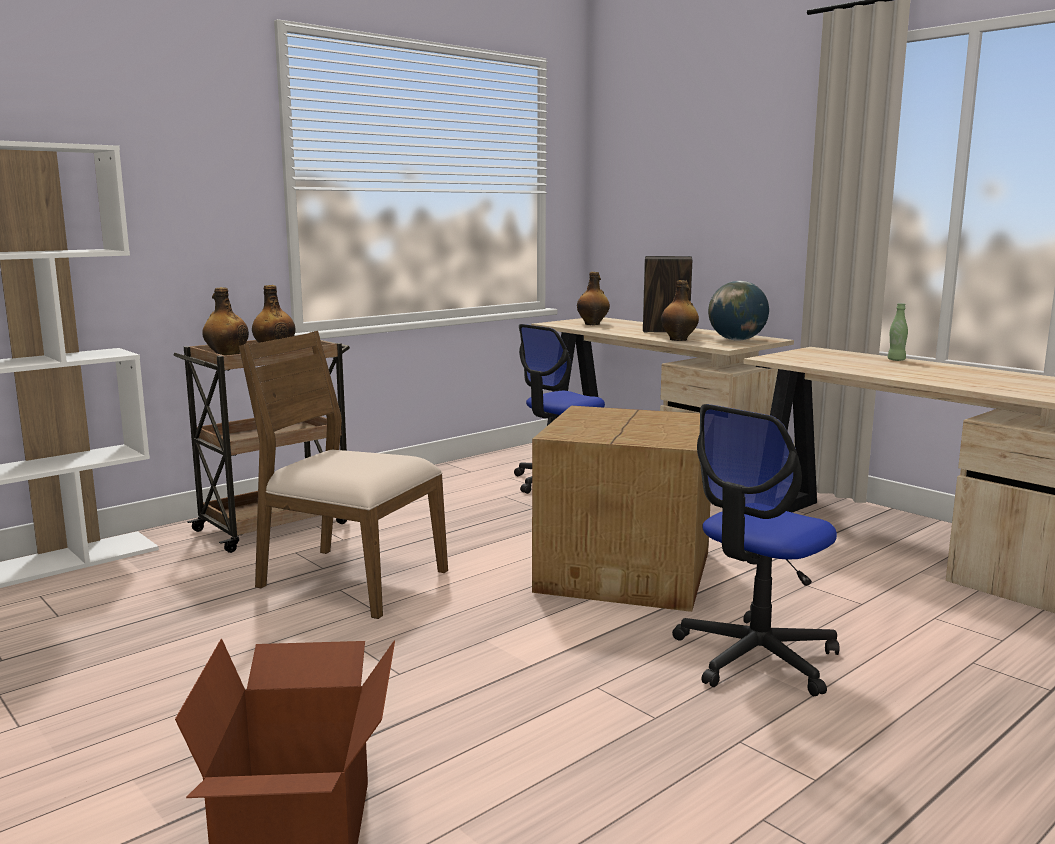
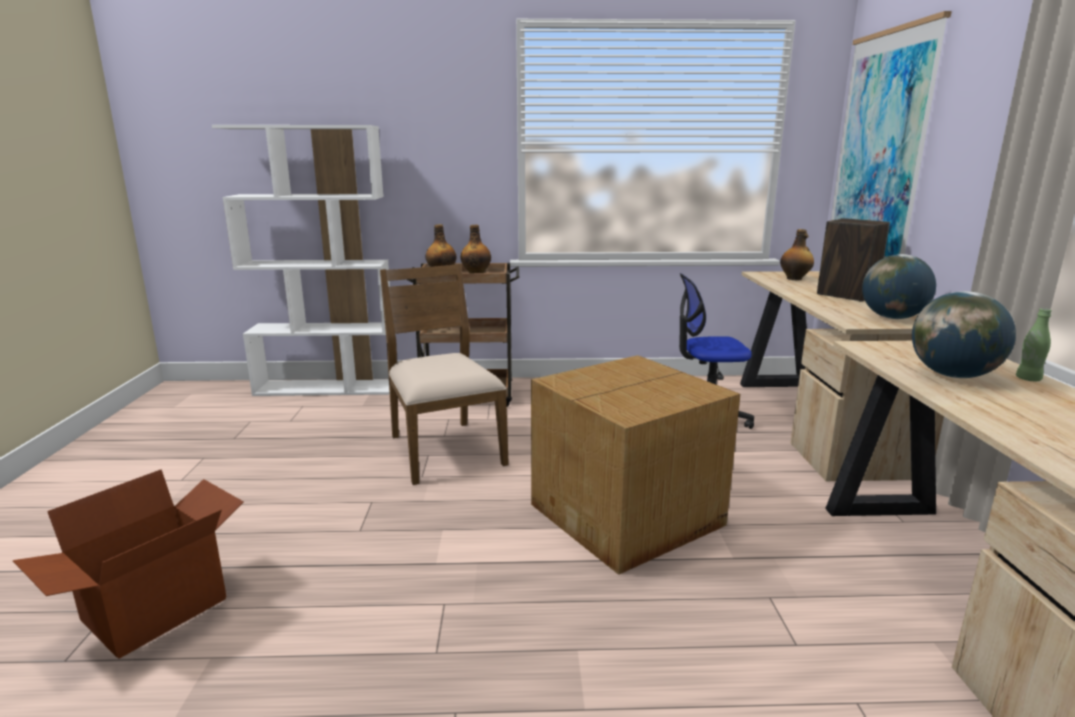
camera: 40 degrees right, 5 degrees up
bottle [661,280,699,341] -> none
office chair [672,404,839,696] -> none
none -> picture [831,11,952,258]
none -> globe [912,291,1016,378]

